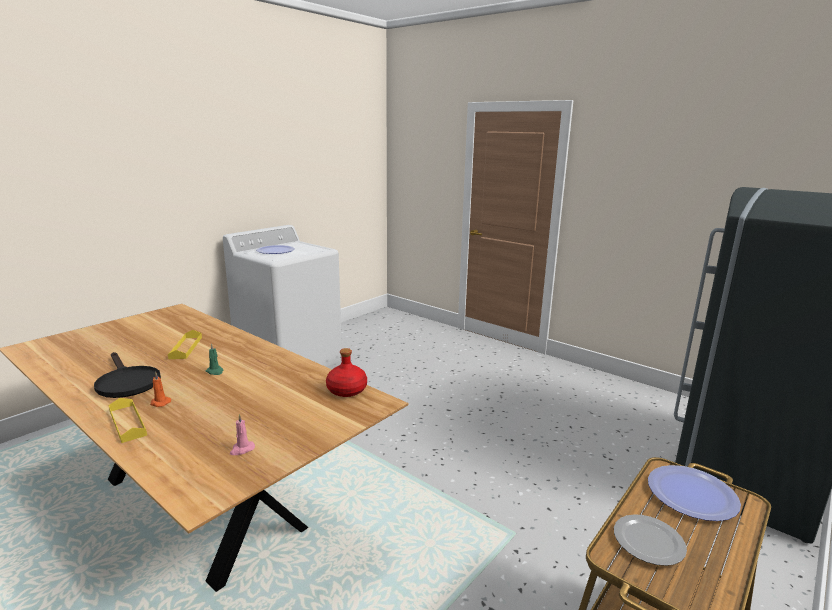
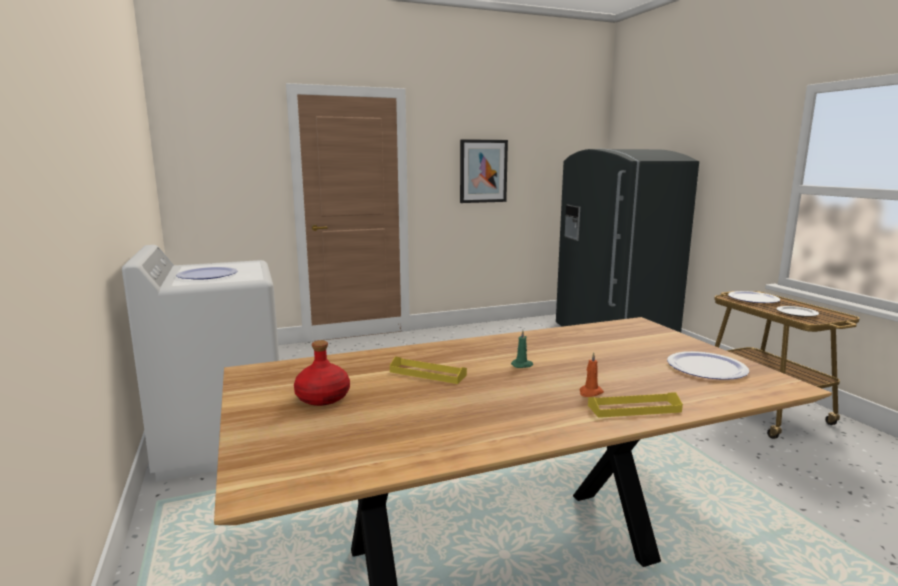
camera: 60 degrees left, 5 degrees down
black frying pan [94,352,161,398] -> none
pink candle [230,414,255,455] -> plate [667,351,749,380]
red bottle [326,348,367,397] -> red bottle moved to [294,340,350,406]
none -> picture [460,139,508,203]

